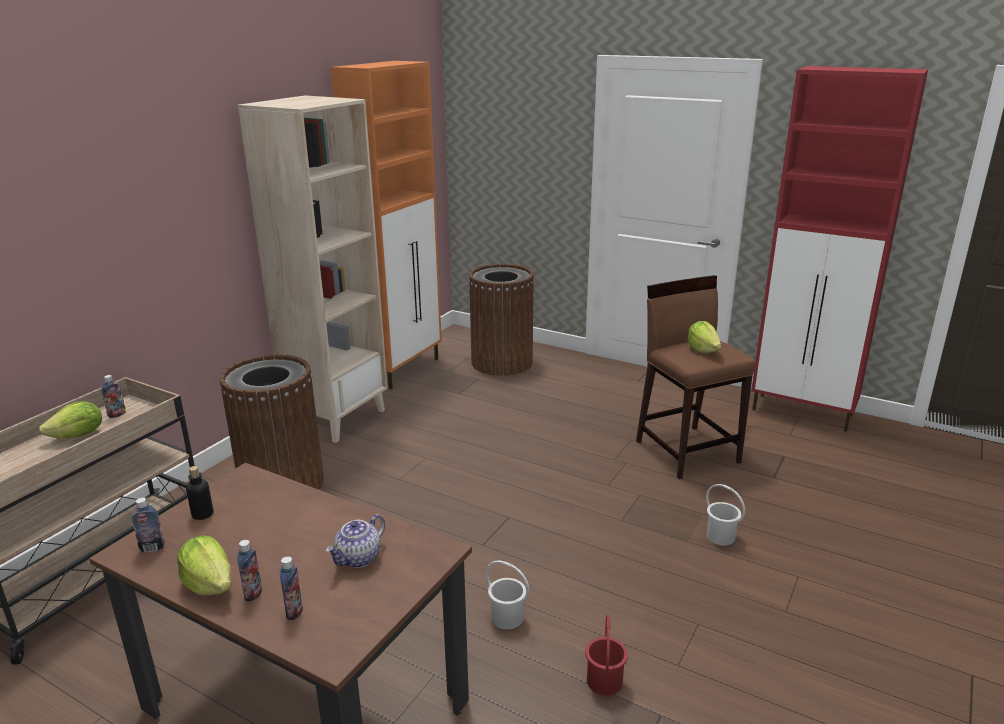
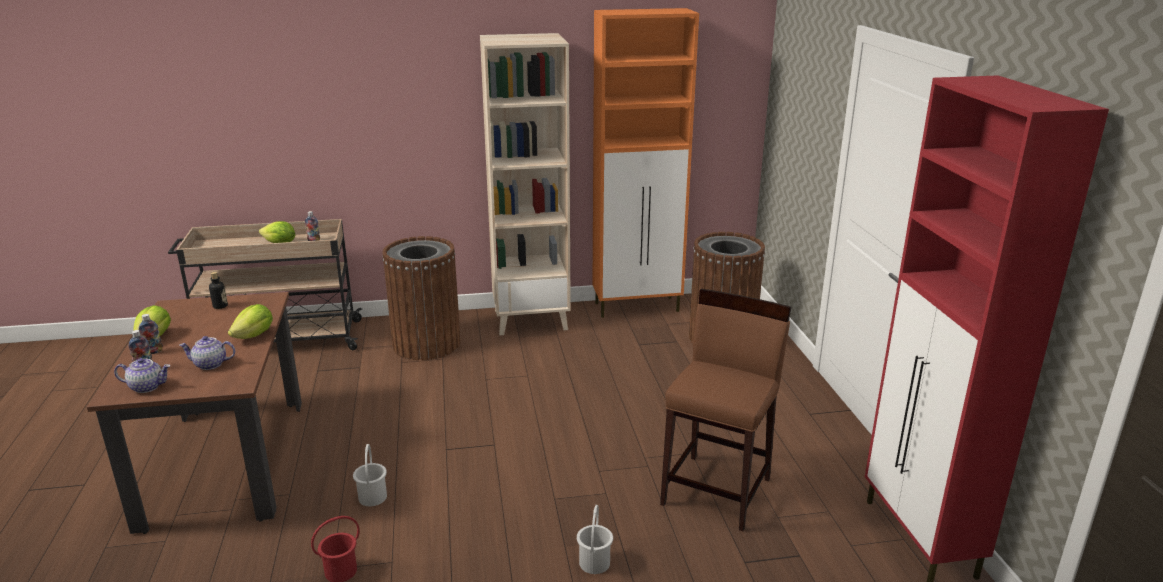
camera: 50 degrees right, 0 degrees up
bottle [131,497,165,553] -> none
lettuce [688,321,722,353] -> lettuce moved to [228,304,273,339]
none -> teapot [114,358,170,393]

